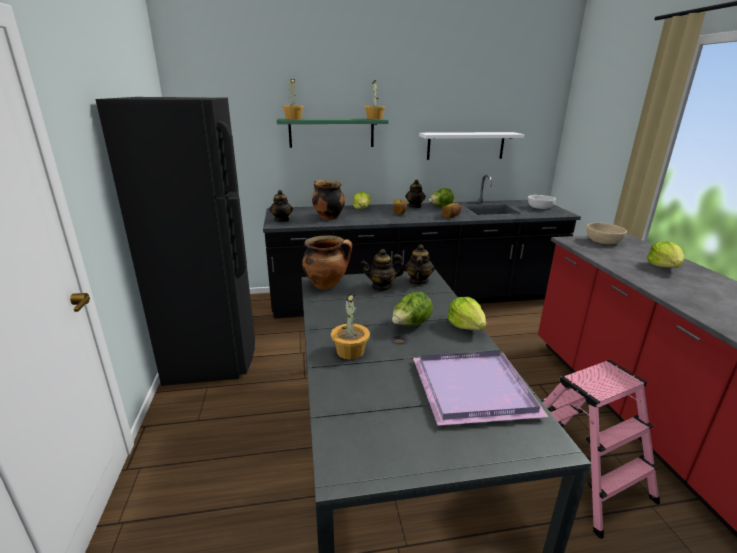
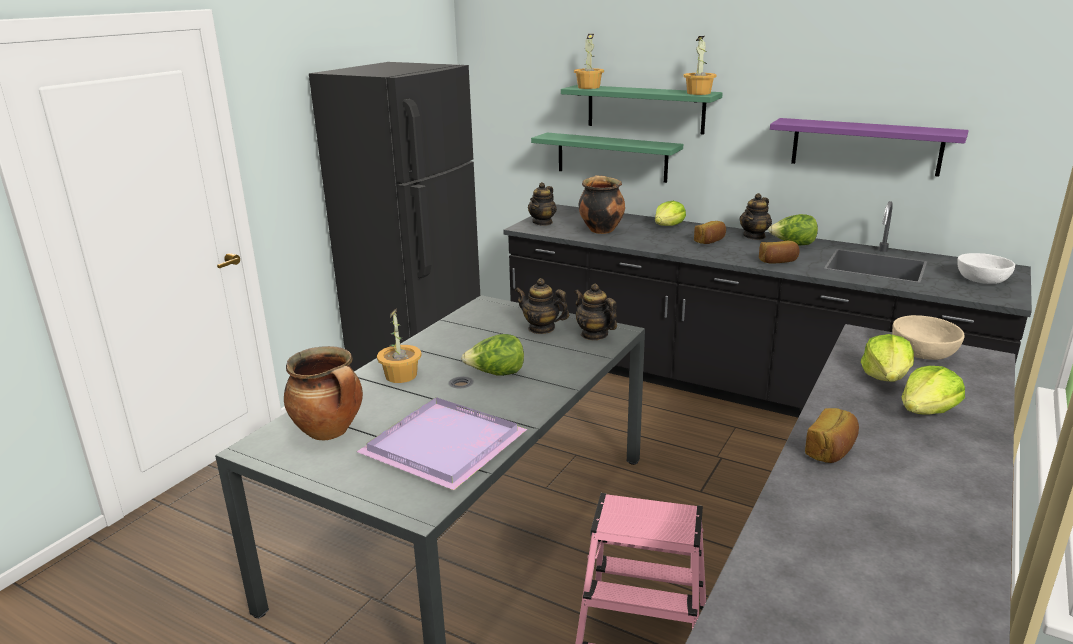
camera: 40 degrees right, 0 degrees up
cooking pot [302,235,352,289] -> cooking pot moved to [284,346,363,440]
teapot [405,244,435,284] -> teapot turned 90 degrees counterclockwise [575,284,617,340]
white shelf [419,132,525,160] -> purple shelf [770,118,969,177]
lettuce [448,297,487,330] -> lettuce moved to [861,334,914,382]
none -> green shelf [531,133,683,183]
none -> bread [805,408,859,463]

